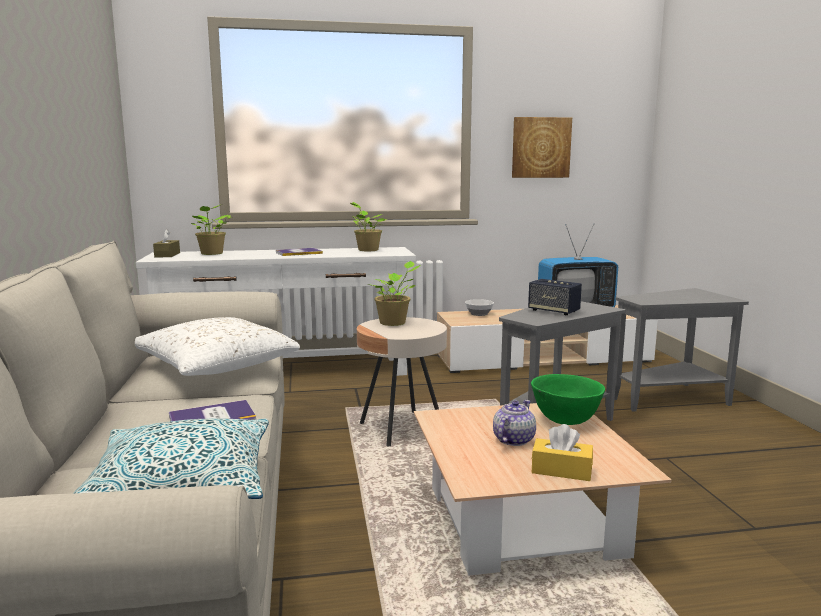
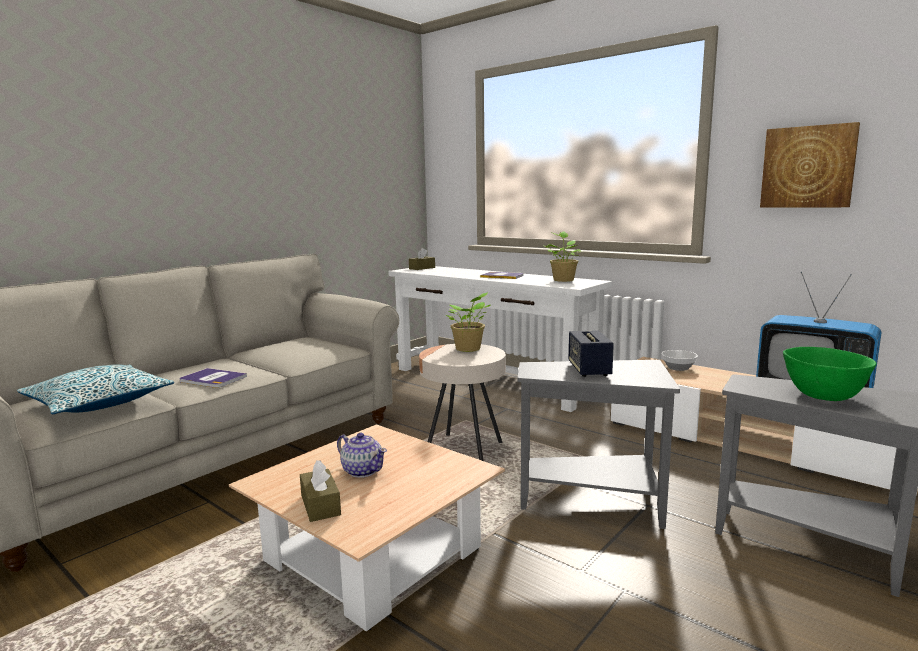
camera: 50 degrees right, 0 degrees up
white pillow [135,317,300,376] -> none
potted plant [191,205,231,255] -> none
teapot [493,400,536,446] -> teapot turned 45 degrees clockwise [337,433,387,478]
green bowl [531,374,605,425] -> green bowl moved to [783,347,877,401]
yellow tissue box [532,424,593,481] -> brown tissue box [300,460,341,522]

